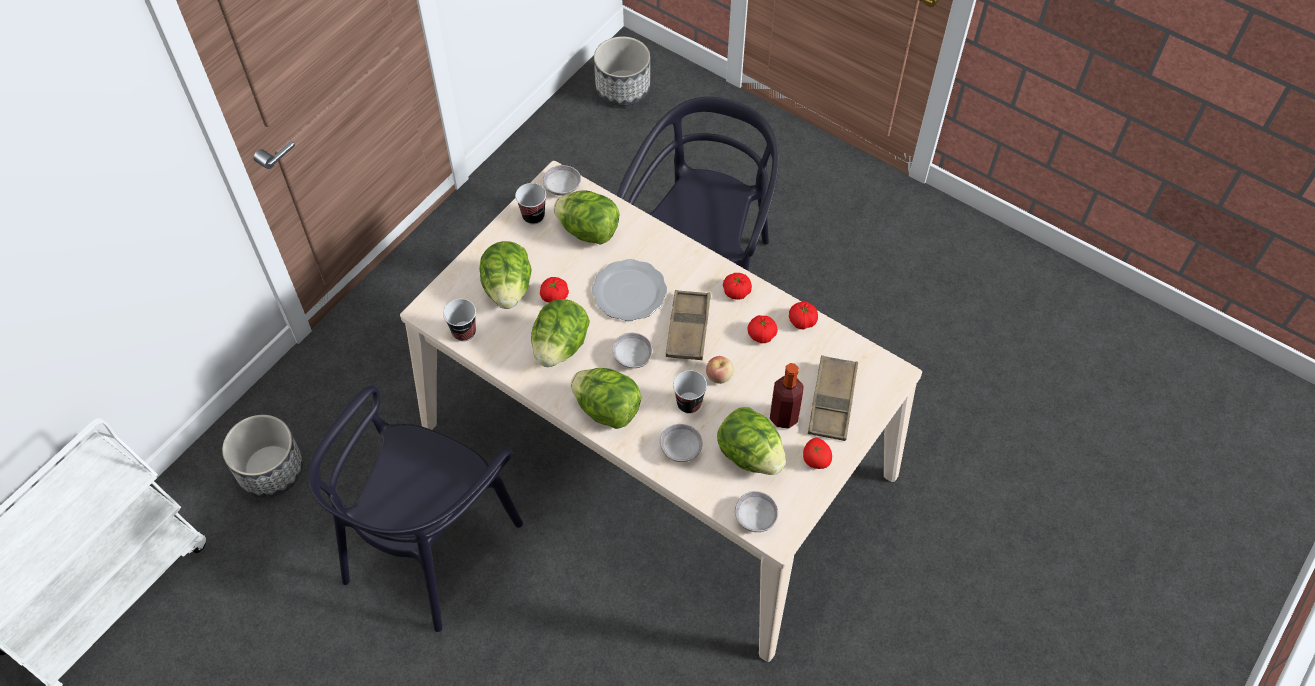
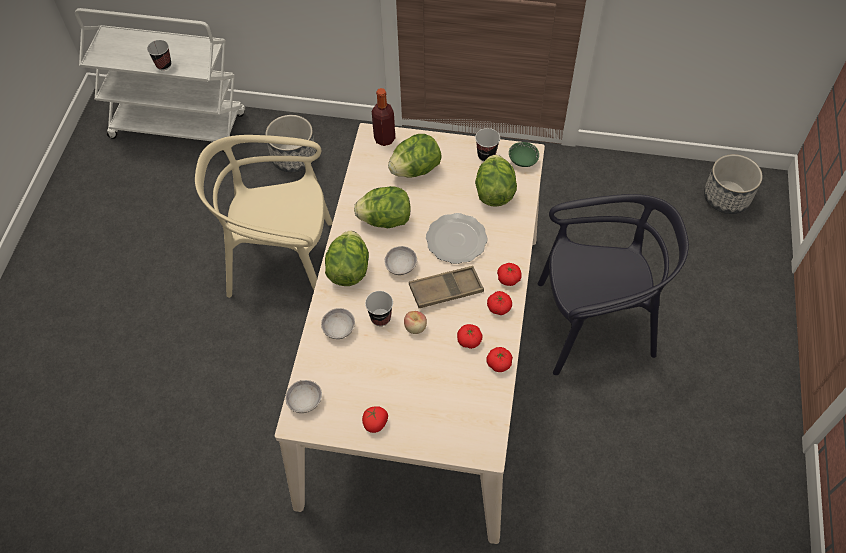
camera: 65 degrees right, 0 degrees up
black chair [308,386,523,632] -> beige chair [195,135,333,298]
cup [443,299,476,341] -> cup moved to [147,40,171,70]
tomato [540,277,569,303] -> tomato moved to [497,263,522,286]
grey bowl [543,165,581,196] -> green bowl [509,142,539,167]
lettuce [717,407,786,475] -> none
bottle [770,363,804,429] -> bottle moved to [372,88,395,146]
brown tray [808,355,858,441] -> none

